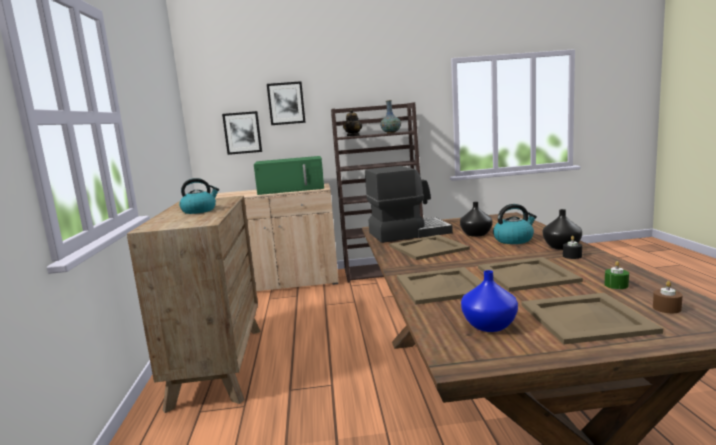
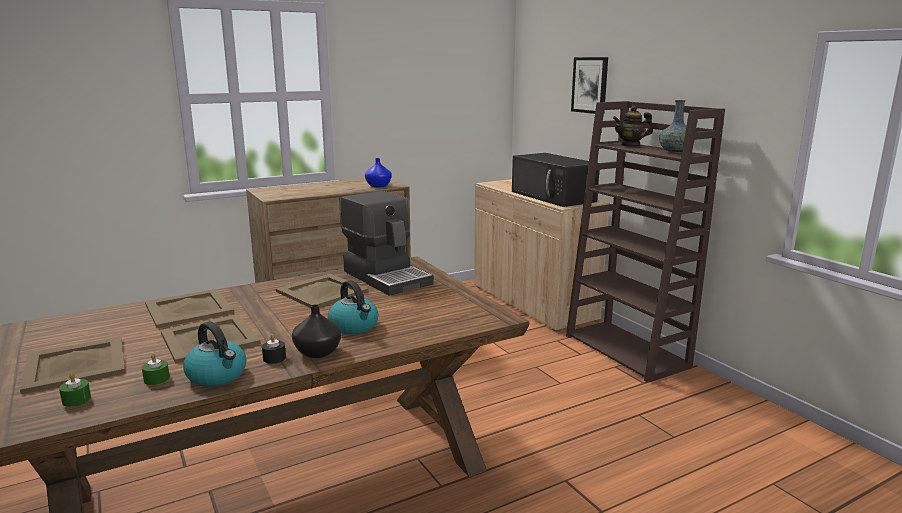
camera: 65 degrees right, 5 degrees up
kettle [179,178,219,214] -> kettle moved to [183,321,247,387]
picture [222,111,262,155] -> none
green microwave [254,156,324,195] -> black microwave [512,153,599,207]
black vase [460,202,493,237] -> none
blue vase [461,270,518,332] -> blue vase moved to [365,158,392,187]
brown candle [653,281,683,313] -> green candle [59,373,91,407]

